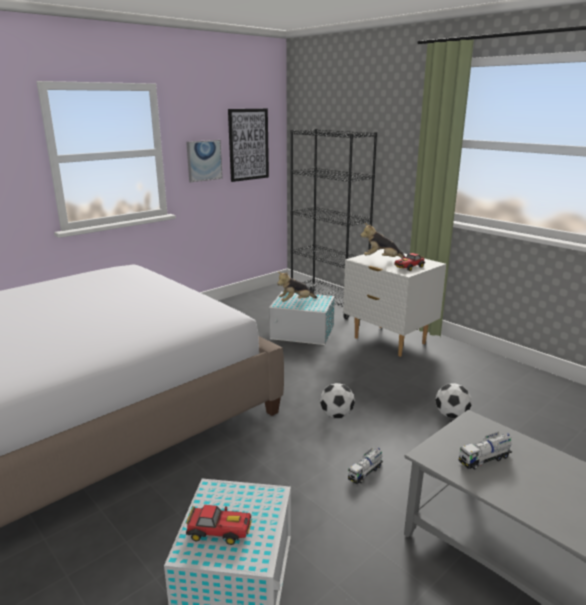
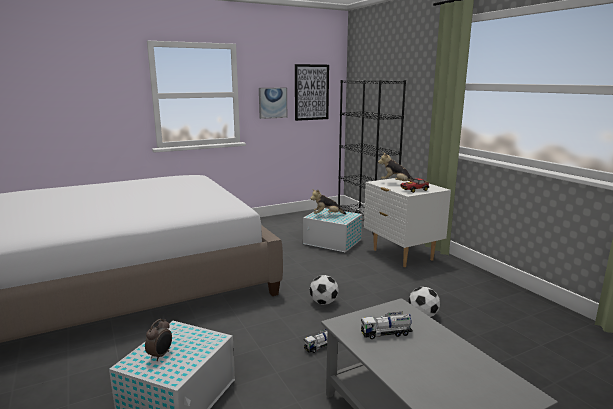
camera: 15 degrees right, 5 degrees down
toy car [186,505,252,545] -> alarm clock [145,319,172,361]

